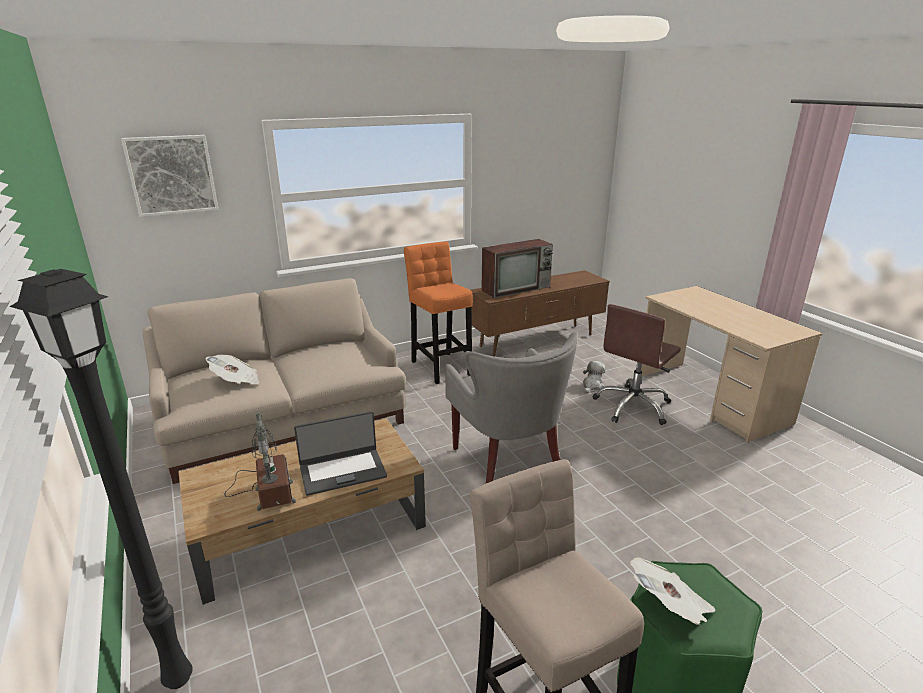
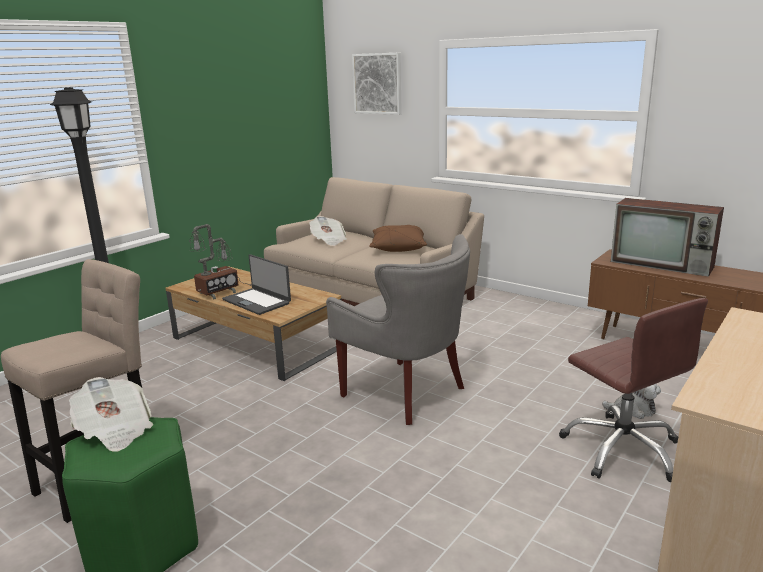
camera: 65 degrees right, 5 degrees down
orange stool [404,241,473,384] -> none
grey armchair [445,331,578,483] -> grey armchair turned 90 degrees counterclockwise [326,234,470,425]
brown office chair [593,304,681,425] -> brown office chair turned 135 degrees counterclockwise [559,298,708,482]
none -> brown pillow [369,225,427,252]

